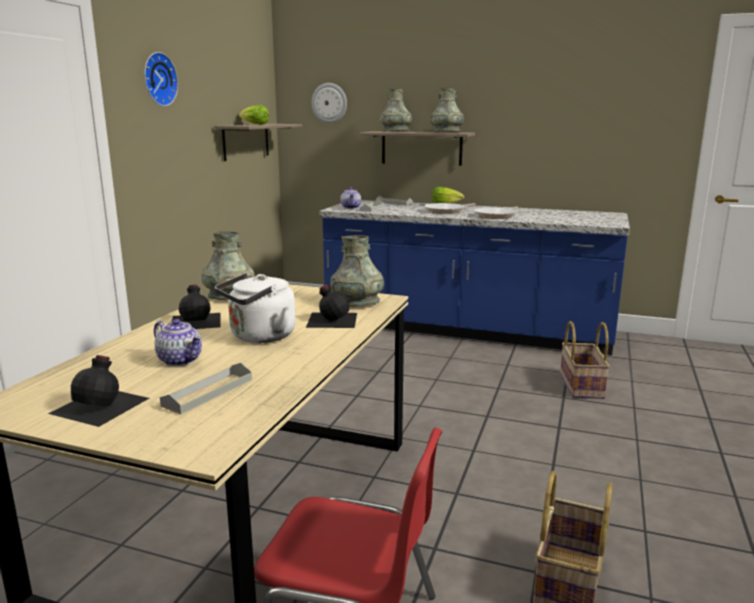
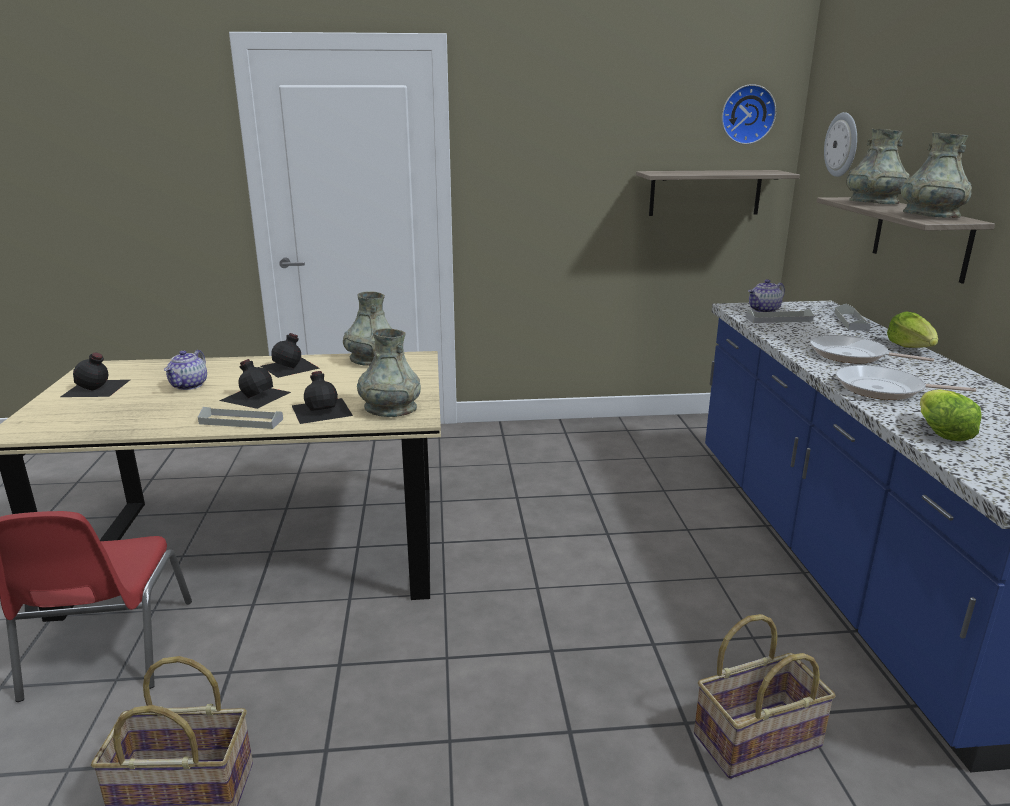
camera: 65 degrees right, 5 degrees up
wall clock [144,52,178,106] -> wall clock moved to [722,84,776,144]
grey tray [160,363,252,414] -> grey tray moved to [198,407,283,429]
white kettle [215,273,296,343] -> black bottle [219,359,291,409]
lettuce [239,105,269,125] -> lettuce moved to [920,389,982,441]

